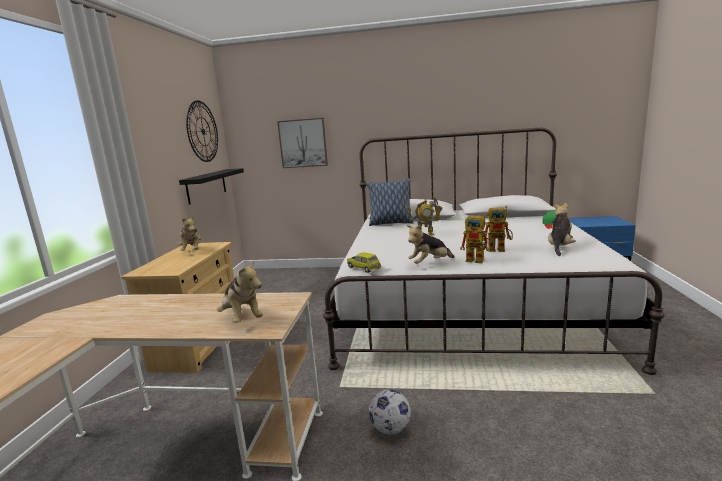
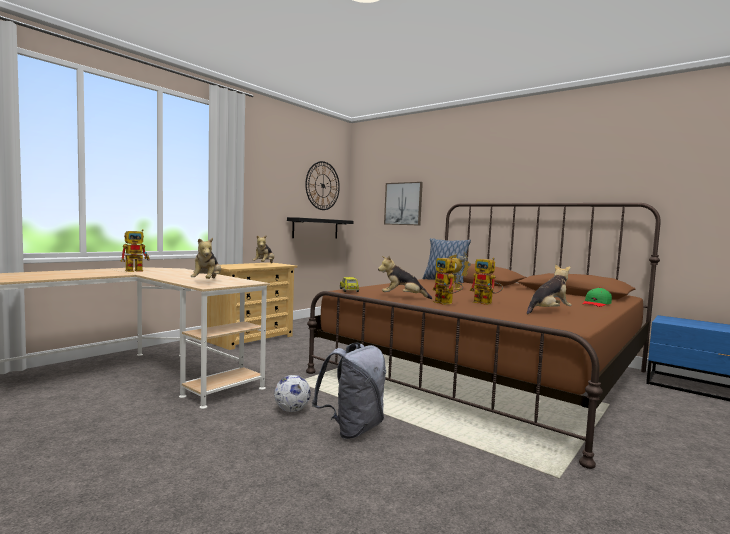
camera: 30 degrees right, 10 degrees down
white bed [323,128,665,375] -> brown bed [306,203,661,469]
none -> toy robot [121,229,150,272]
none -> grey backpack [312,342,386,439]

